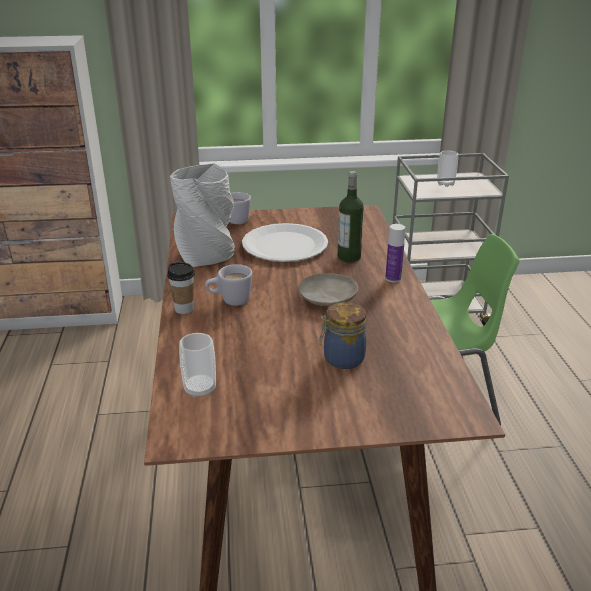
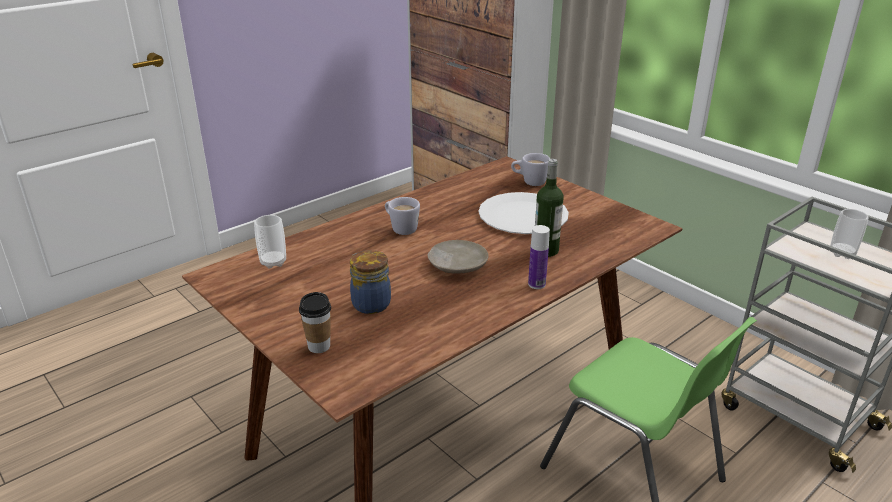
camera: 55 degrees right, 0 degrees up
cup [167,262,195,314] -> cup moved to [299,292,331,353]
grey vase [170,163,235,267] -> none

